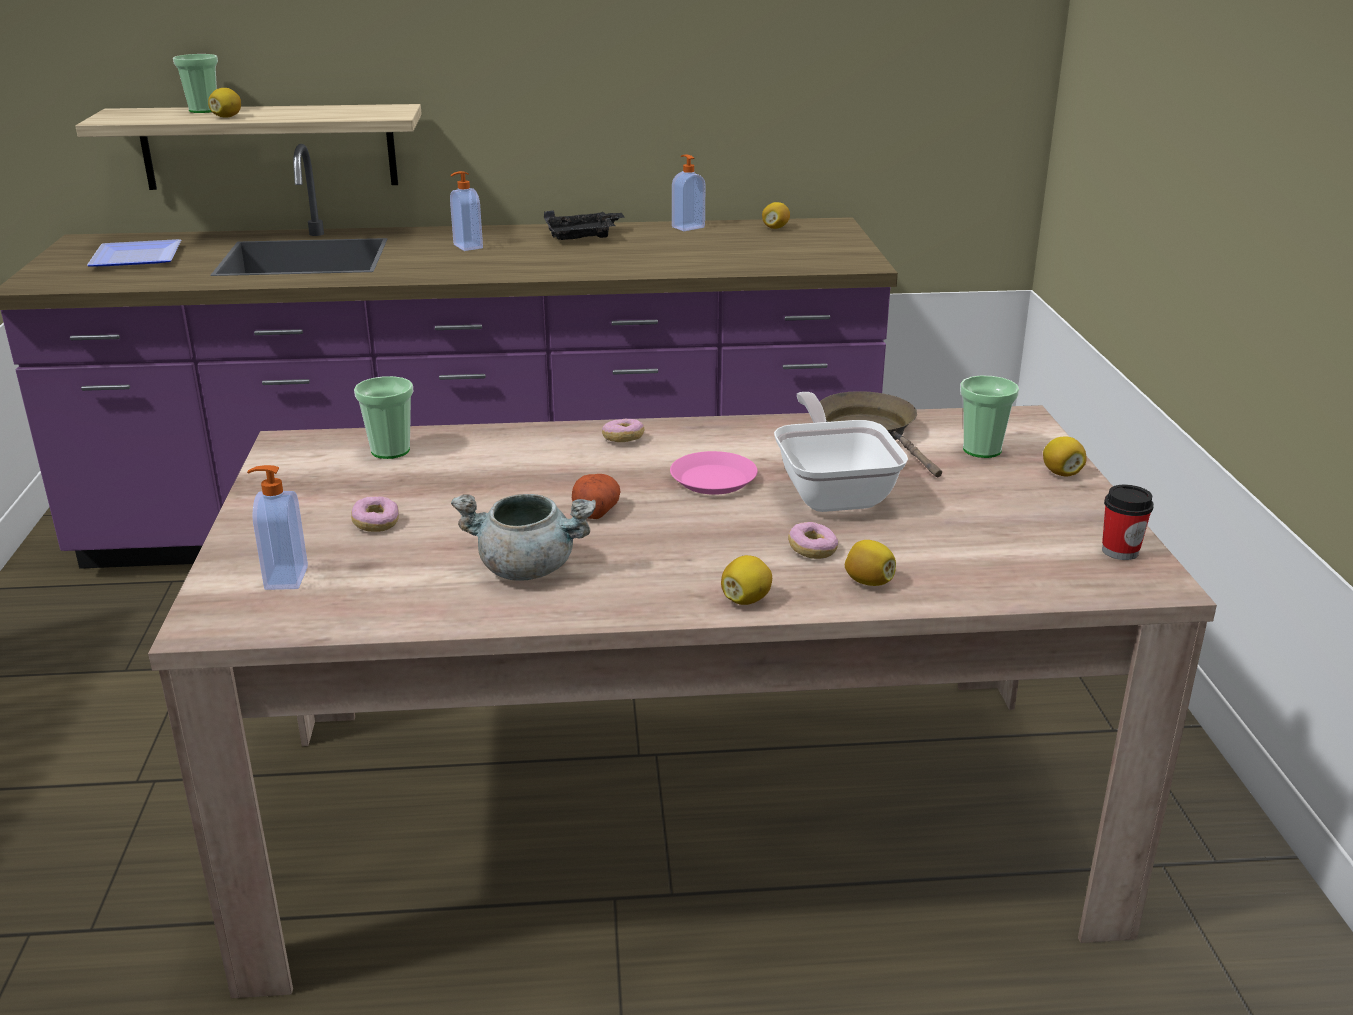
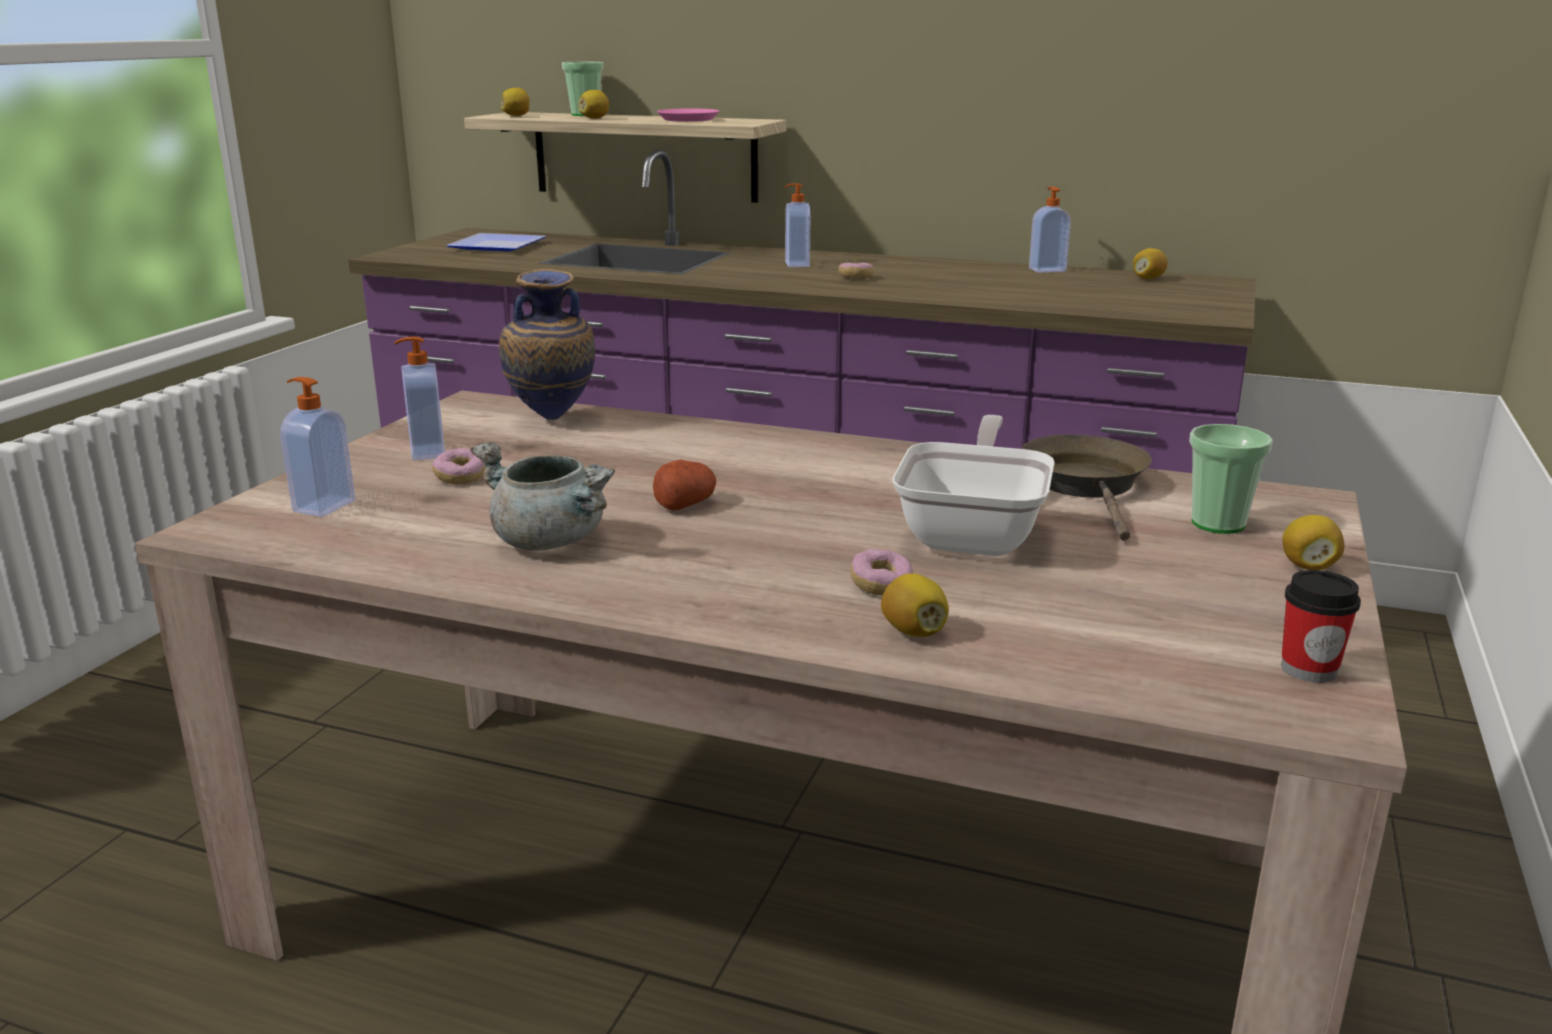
camera: 25 degrees right, 5 degrees down
cup [354,376,413,459] -> vase [499,269,595,420]
black tray [544,211,624,240] -> none
donut [602,419,644,442] -> donut moved to [839,262,874,277]
pink plate [670,451,758,495] -> pink plate moved to [657,109,720,122]
lemon [721,555,772,605] -> lemon moved to [501,88,529,116]
none -> soap dispenser [394,337,445,461]

